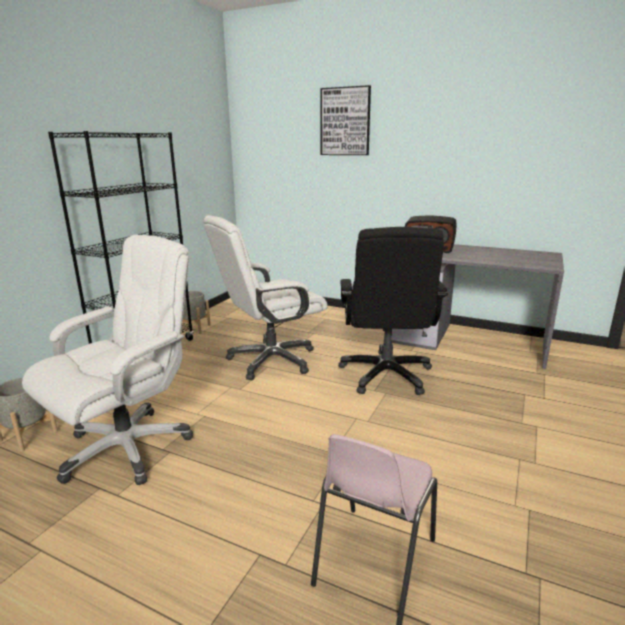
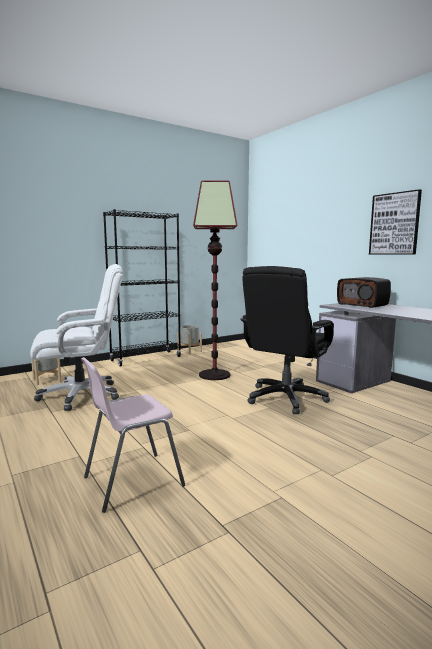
camera: 30 degrees right, 10 degrees down
white office chair [203,215,327,380] -> floor lamp [193,180,237,380]
picture [320,85,371,155] -> picture moved to [369,189,422,254]

